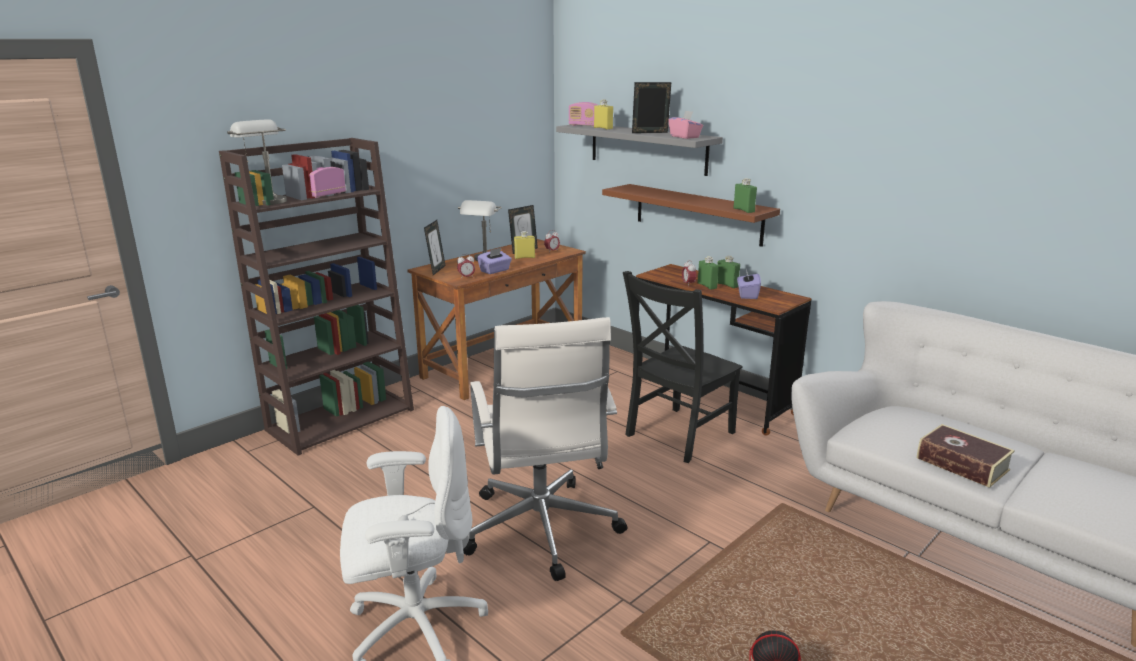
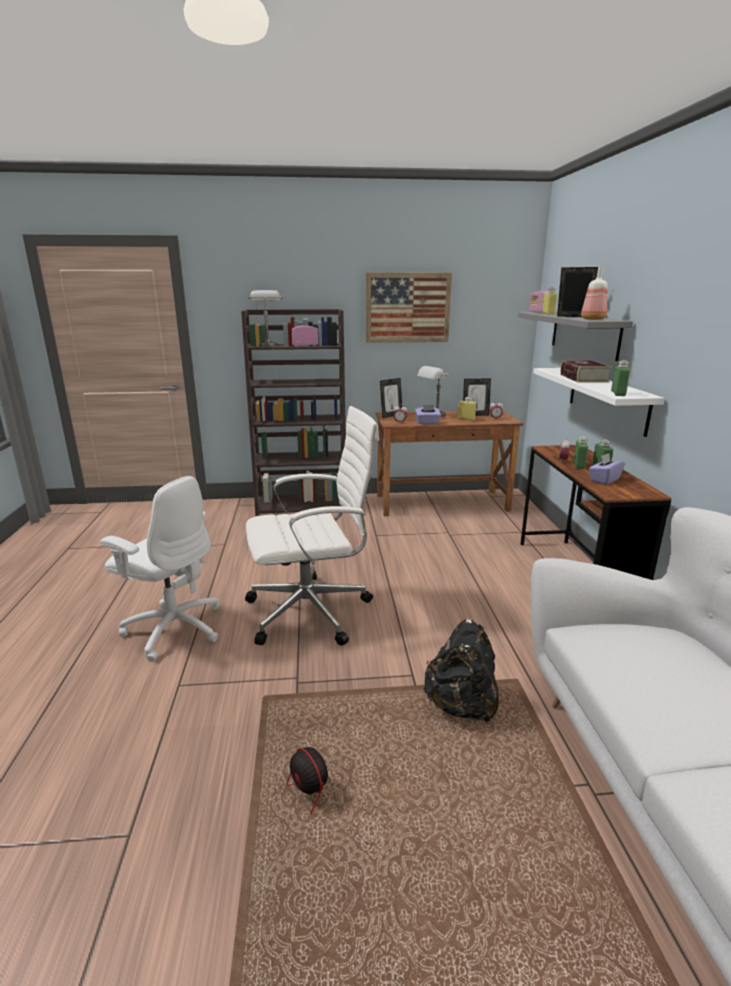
camera: 40 degrees right, 0 degrees up
white office chair [463,317,628,581] -> white office chair turned 135 degrees counterclockwise [245,406,379,646]
brown shelf [602,184,780,247] -> white shelf [533,368,665,437]
black chair [623,271,743,463] -> none
pink tissue box [668,110,703,139] -> bottle [581,266,608,320]
book [917,424,1015,488] -> book moved to [560,360,612,382]
none -> picture [366,272,452,343]
none -> black backpack [424,619,499,723]

